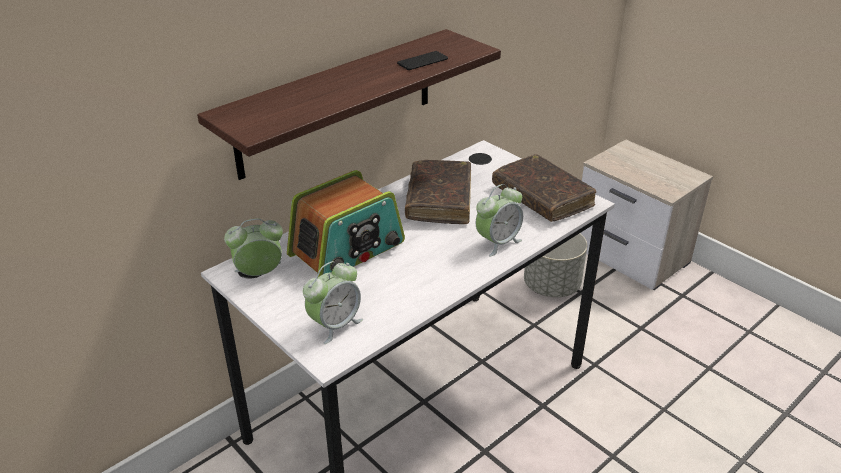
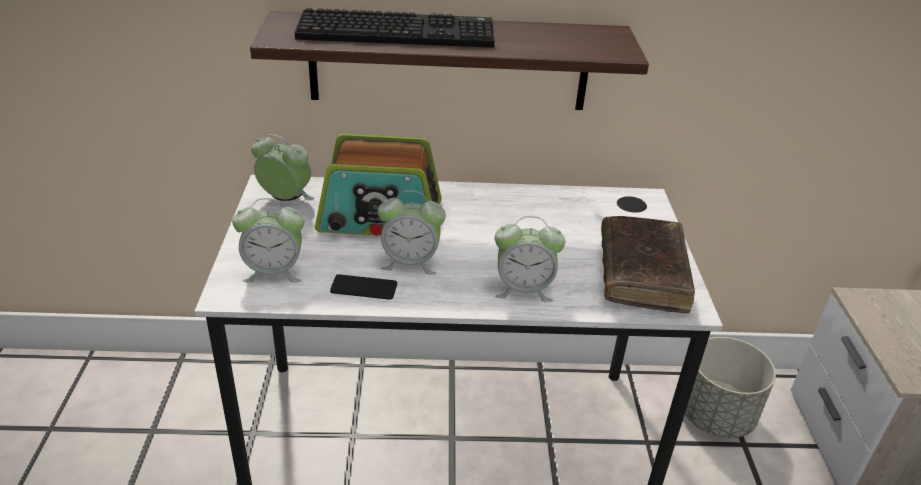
camera: 40 degrees right, 0 degrees up
phone [397,51,448,70] -> phone moved to [330,274,397,300]
brown book [405,160,471,224] -> none
none -> keyboard [295,8,495,48]
none -> alarm clock [378,190,446,275]

